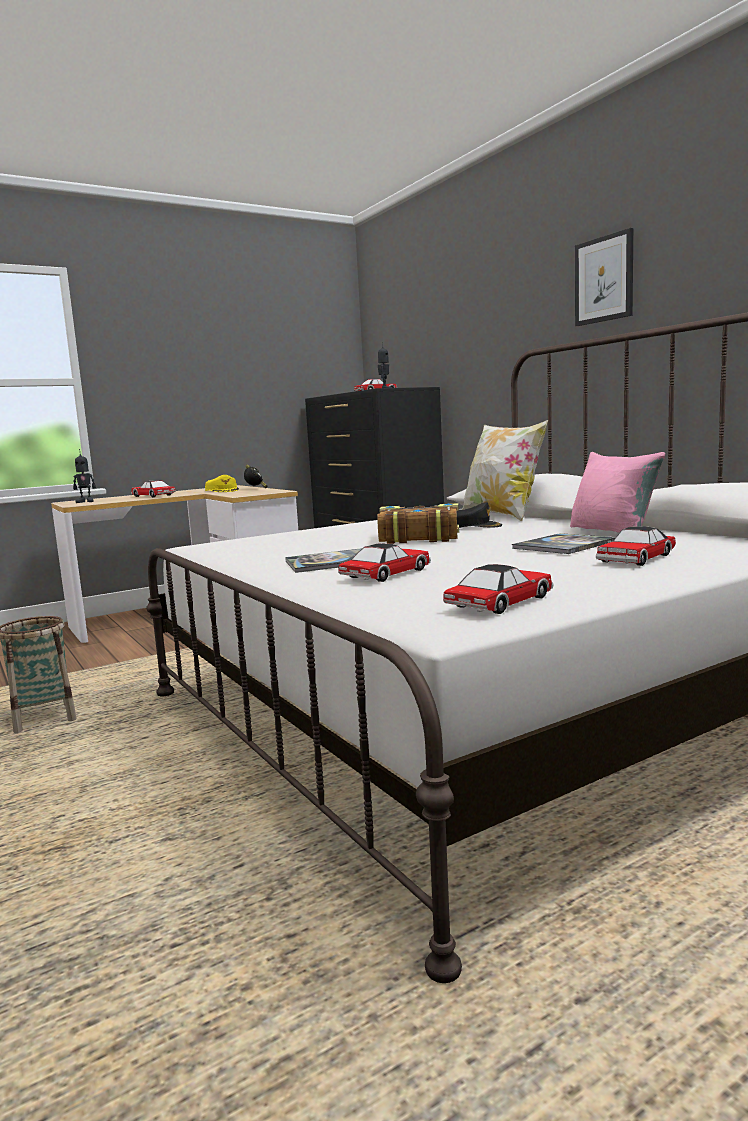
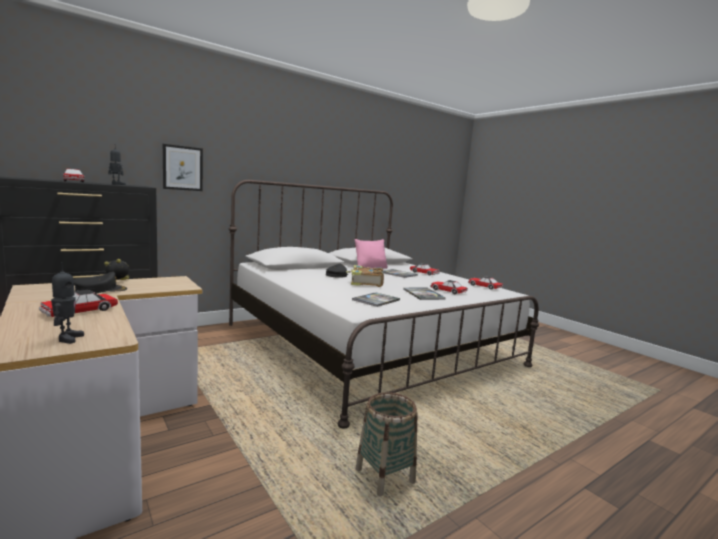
camera: 95 degrees left, 0 degrees up
yellow cap [205,475,239,492] -> black cap [74,272,127,294]
pillow [462,420,548,521] -> none
picture [575,228,633,326] -> picture moved to [163,144,203,191]
none -> book [352,292,400,307]

